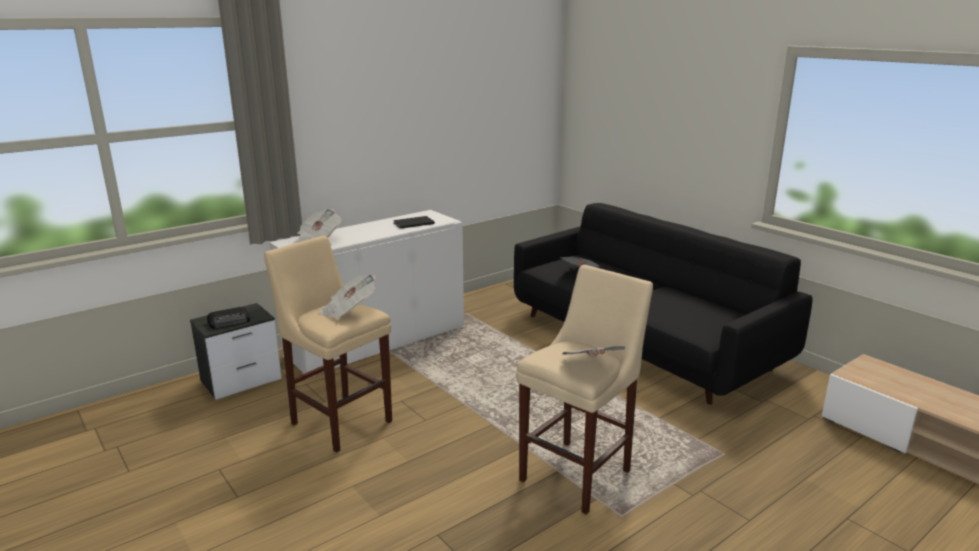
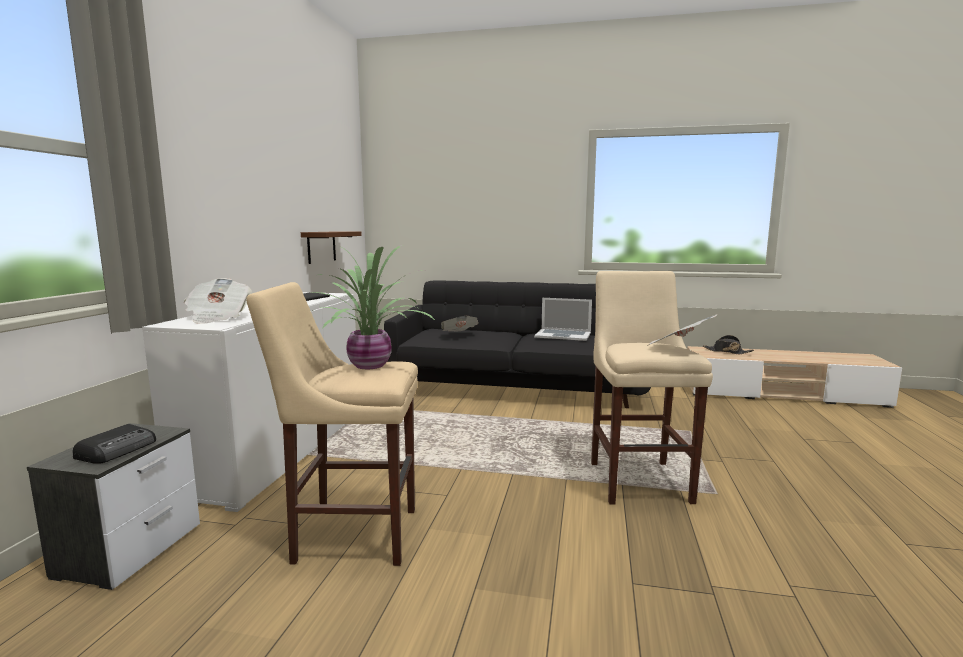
camera: 40 degrees left, 10 degrees down
newspaper [319,274,376,319] -> potted plant [310,245,436,369]
none -> brown shelf [301,231,362,264]
none -> laptop [534,298,592,341]
none -> black hat [703,335,754,354]

